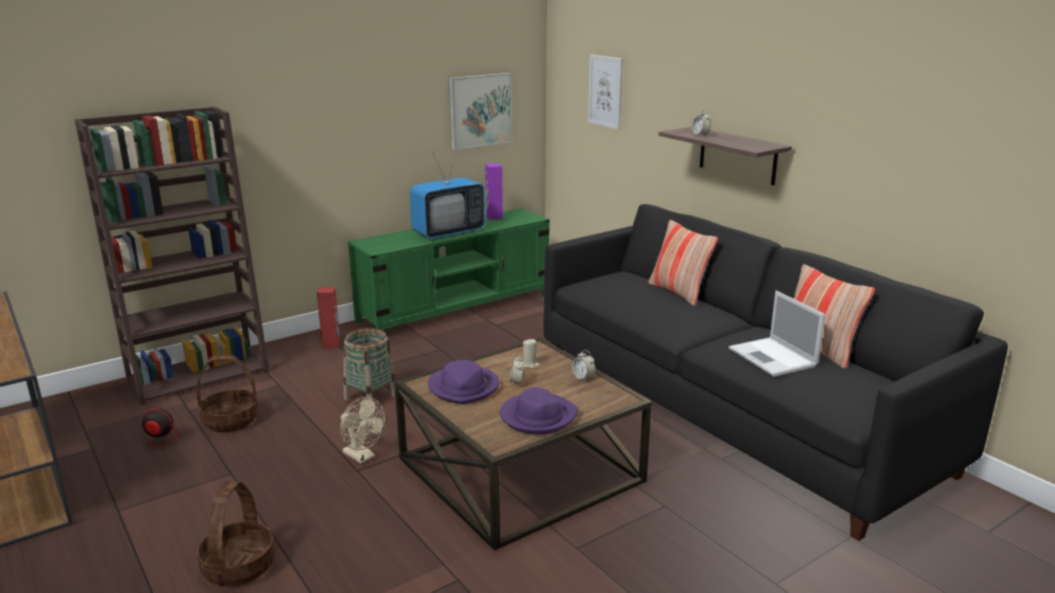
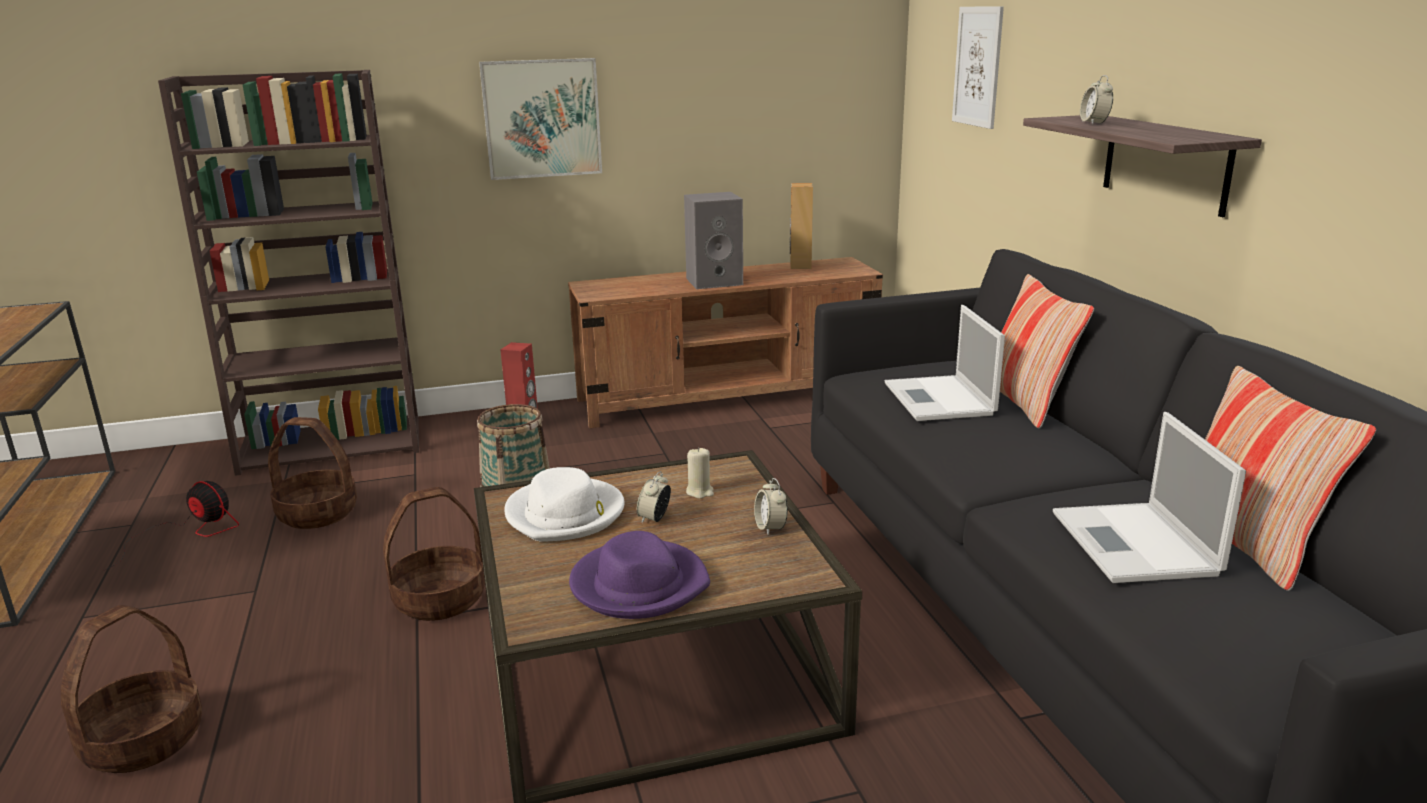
camera: 20 degrees right, 0 degrees up
beige fan [340,397,385,464] -> basket [383,487,485,621]
green tv stand [348,208,550,331] -> brown tv stand [568,257,883,428]
television [410,148,485,239] -> grey speaker [684,192,743,289]
purple hat [428,360,499,404] -> white hat [504,467,625,542]
picture [450,73,512,150] -> picture moved to [479,58,602,180]
purple speaker [485,163,503,220] -> brown speaker [790,183,813,269]
none -> laptop [885,305,1005,421]

